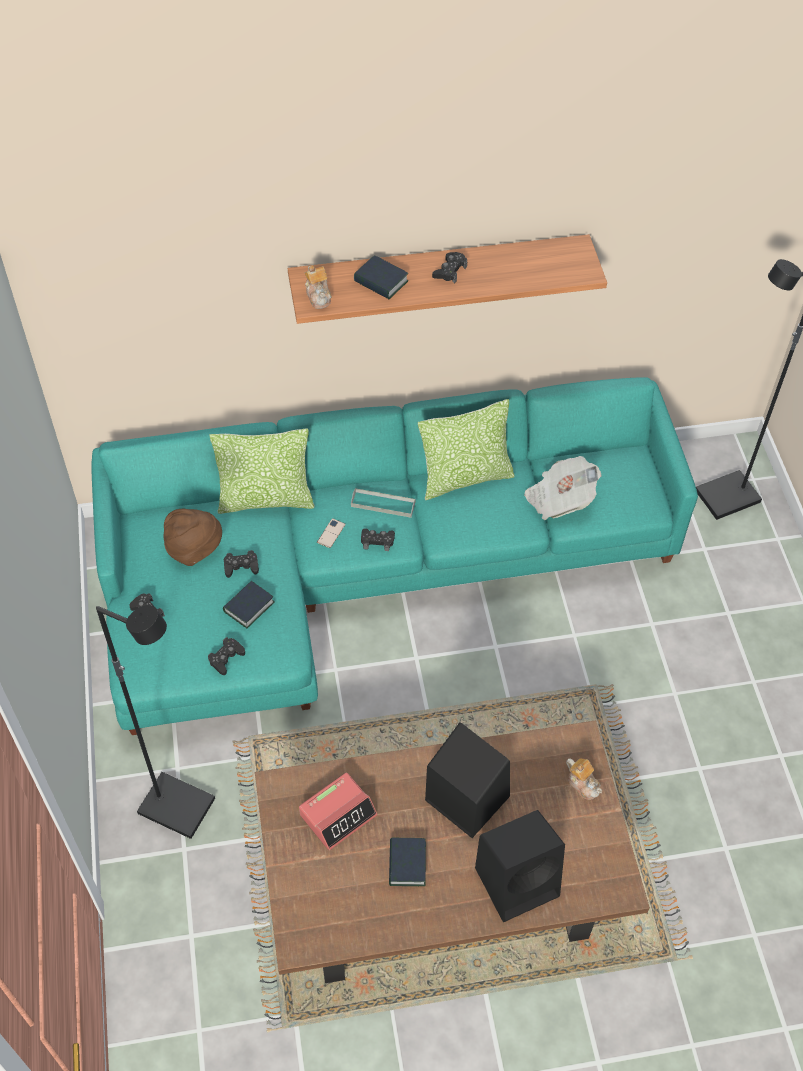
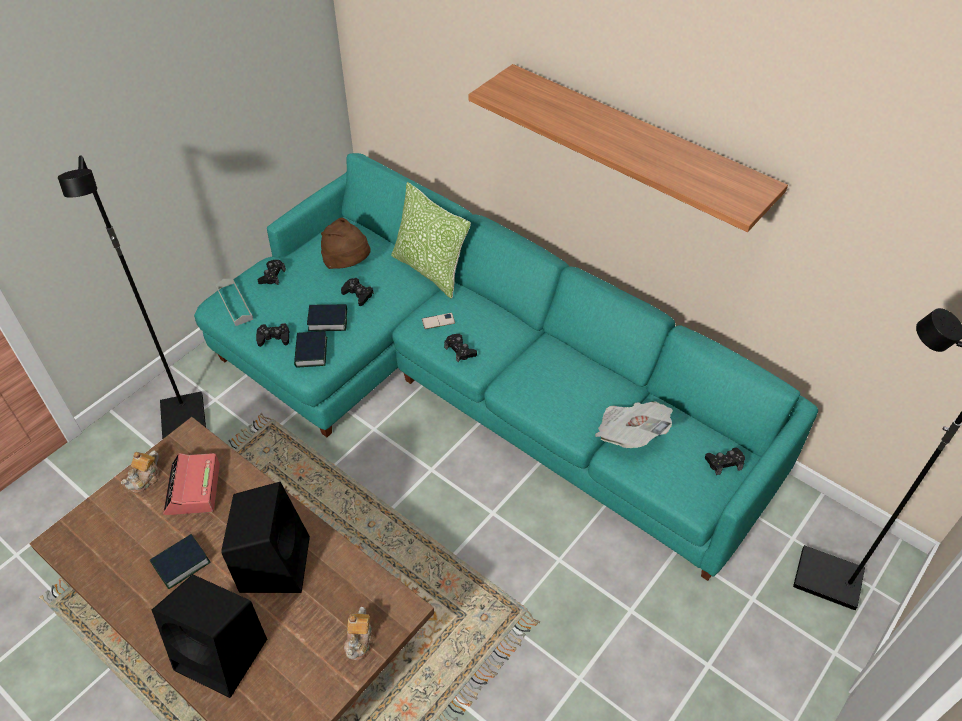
camera: 50 degrees right, 5 degrees down
alarm clock [299,772,377,851] -> alarm clock turned 75 degrees clockwise [163,453,220,515]
teapot [305,265,331,309] -> teapot moved to [121,450,159,493]
grey tray [351,488,415,518] -> grey tray moved to [216,279,253,326]
book [354,255,408,299] -> book moved to [294,331,327,368]
pillow [418,399,515,500] -> none
black game controller [432,252,467,284] -> black game controller moved to [705,448,745,475]

